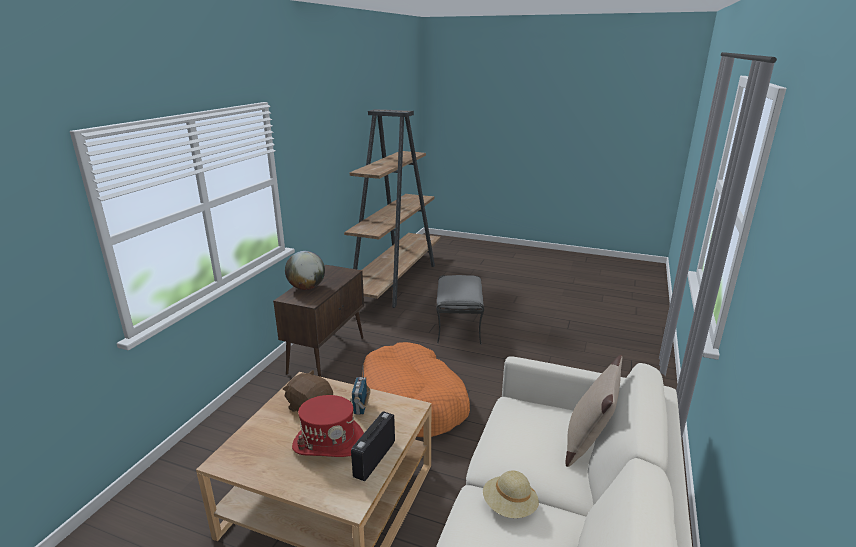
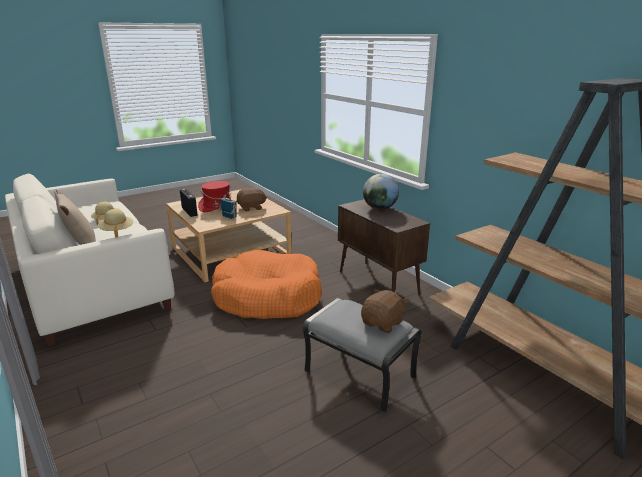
camera: 125 degrees right, 0 degrees up
none -> beige hat [98,209,134,238]
none -> brown plush toy [361,289,407,333]

